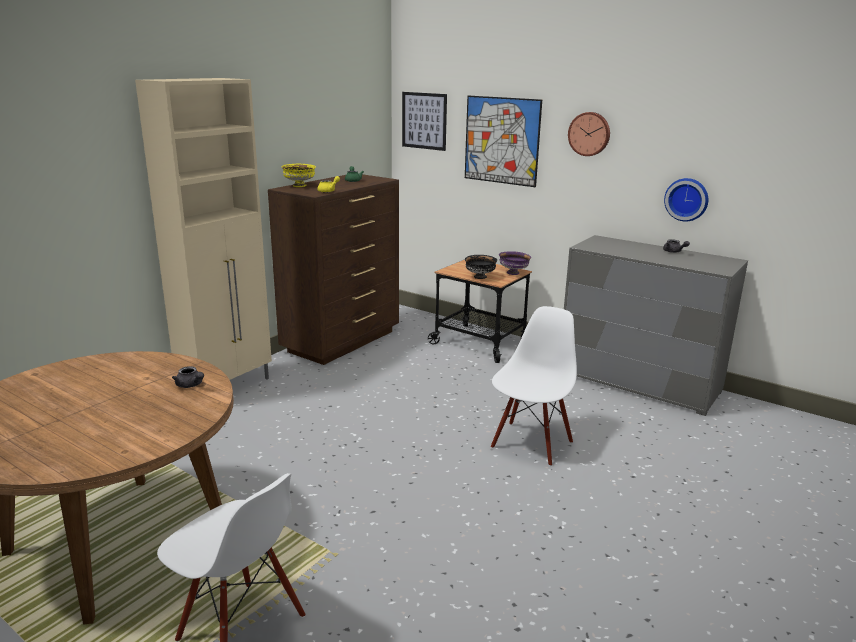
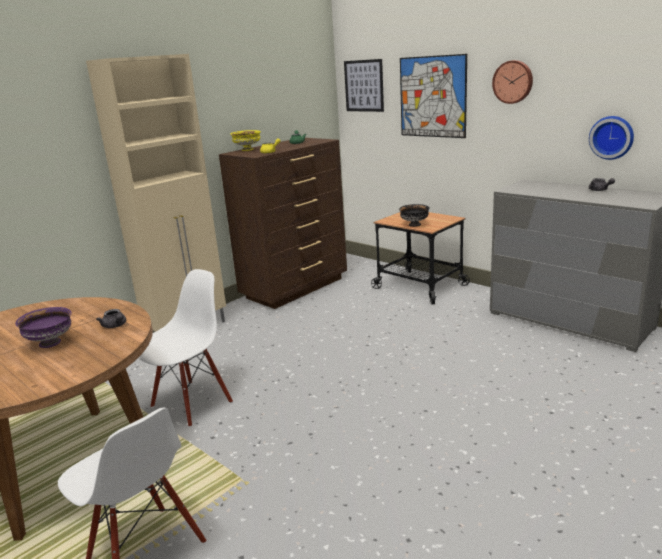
camera: 10 degrees right, 0 degrees up
white chair [491,306,577,466] -> white chair moved to [139,269,233,427]
purple bowl [499,251,531,275] -> purple bowl moved to [15,307,72,348]

